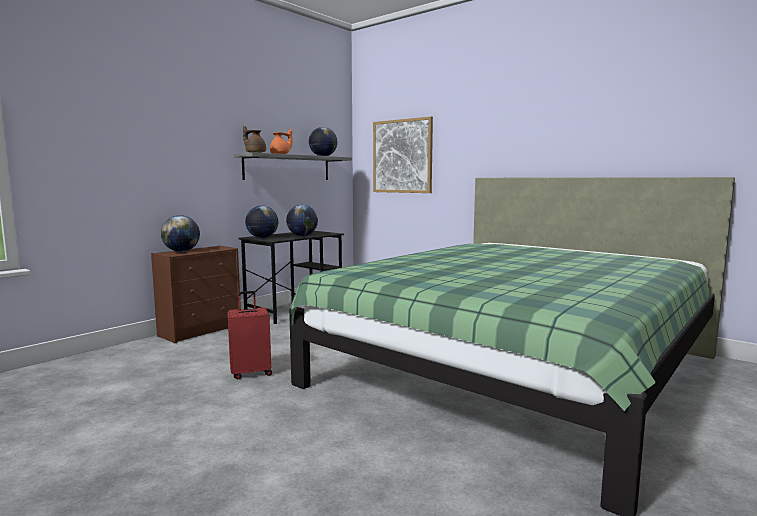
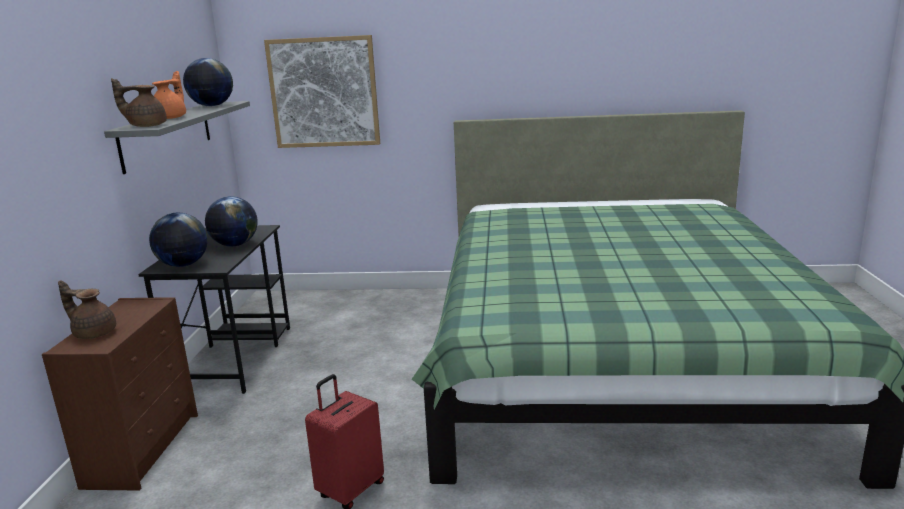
camera: 35 degrees left, 10 degrees up
globe [161,215,200,252] -> brown teapot [58,281,116,339]

